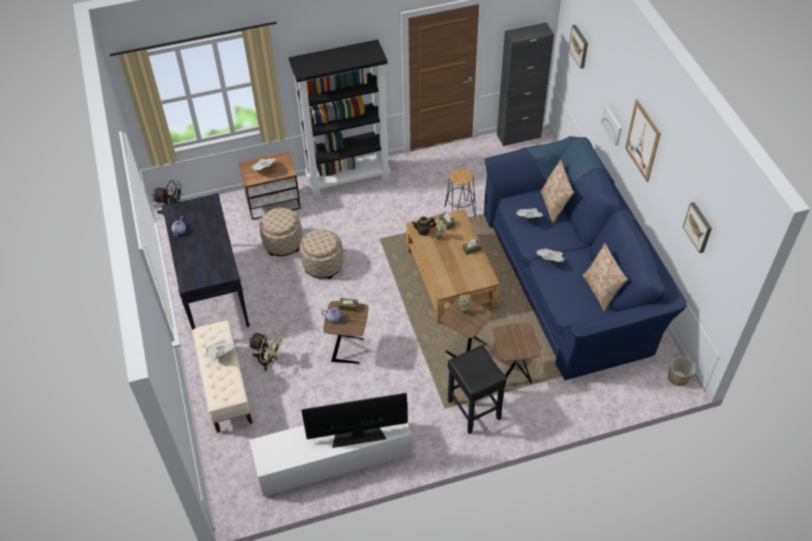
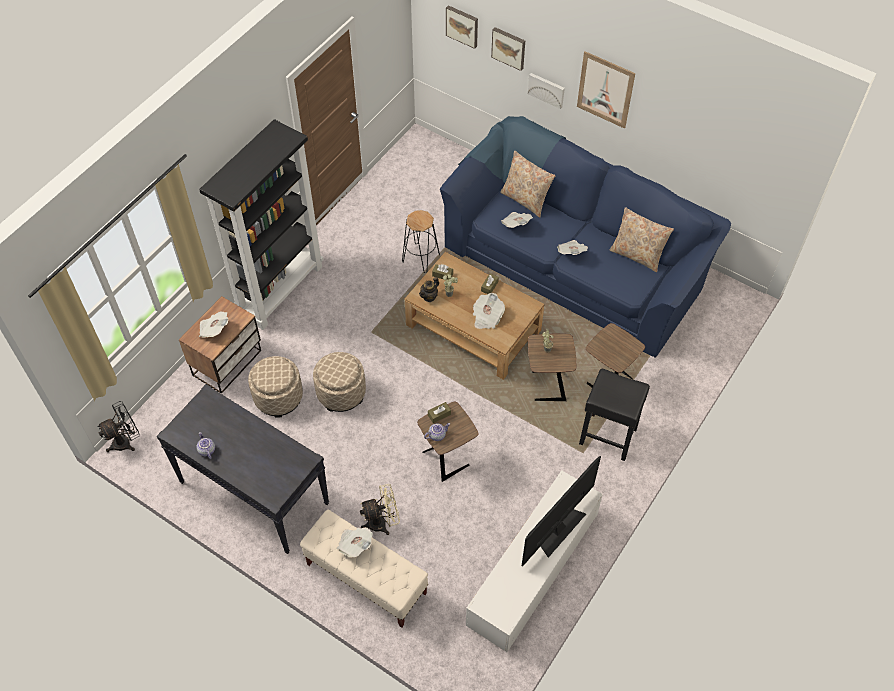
camera: 40 degrees left, 5 degrees up
black cabinet [497,22,554,146] -> none
planter [668,357,695,386] -> none
picture [683,202,712,253] -> picture moved to [491,27,525,71]
none -> newspaper [473,293,505,329]

